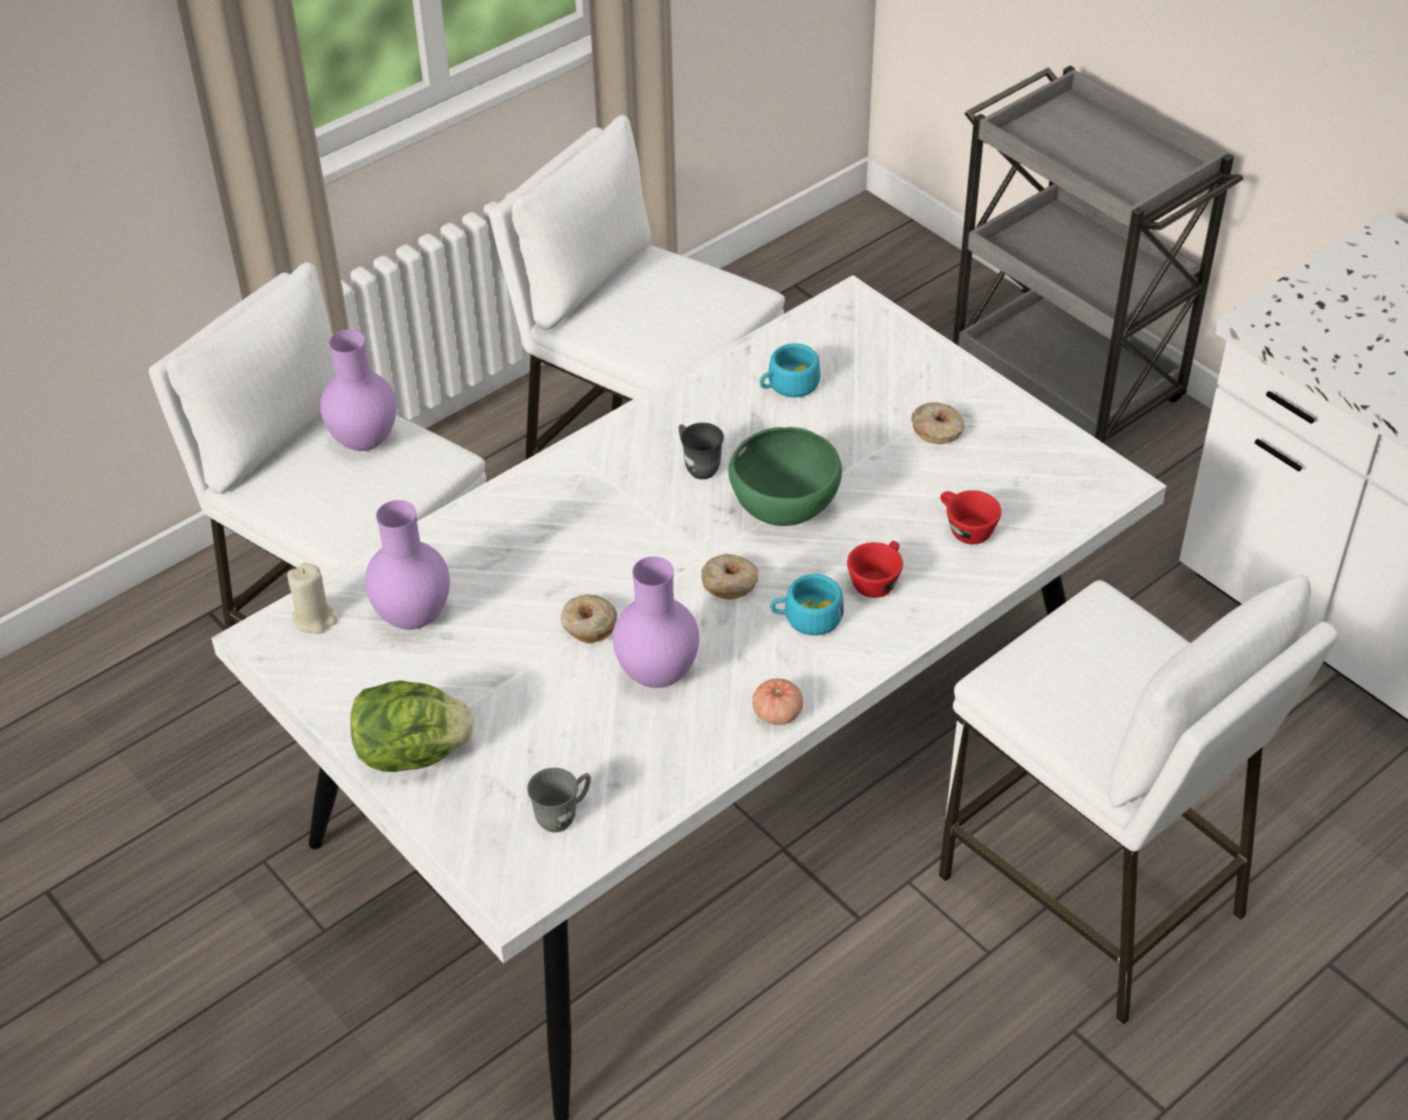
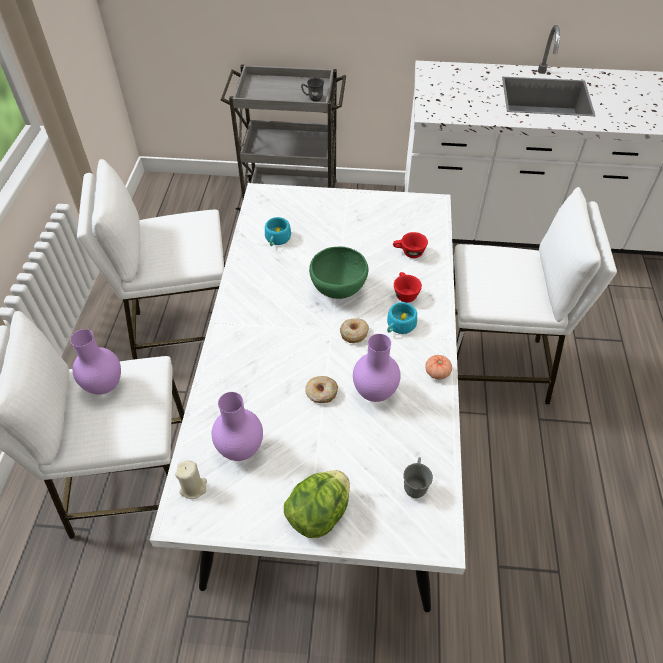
camera: 45 degrees left, 5 degrees up
grey mug [678,423,724,479] -> grey mug moved to [301,78,324,102]
donut [911,402,965,444] -> none

